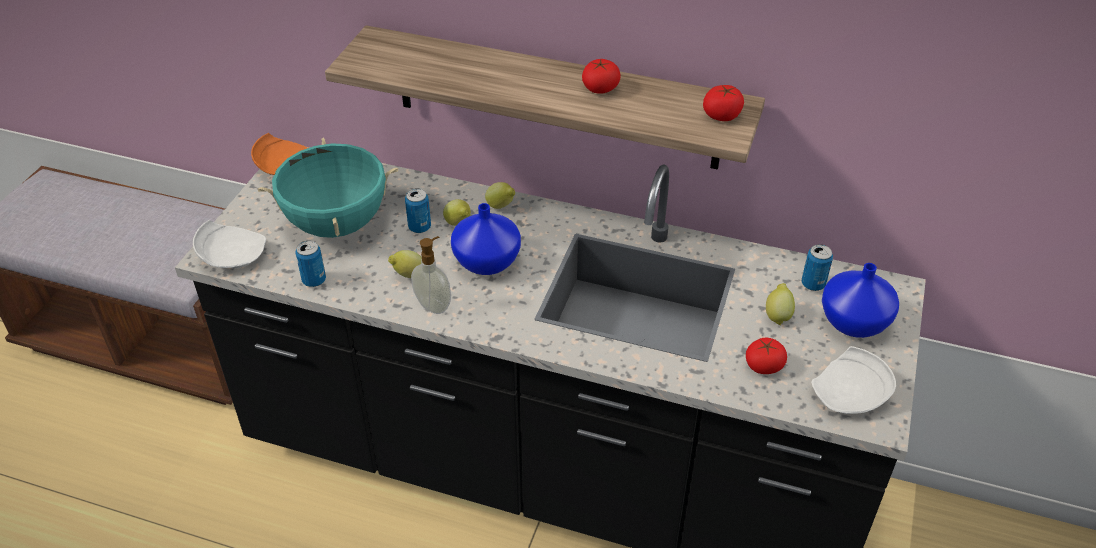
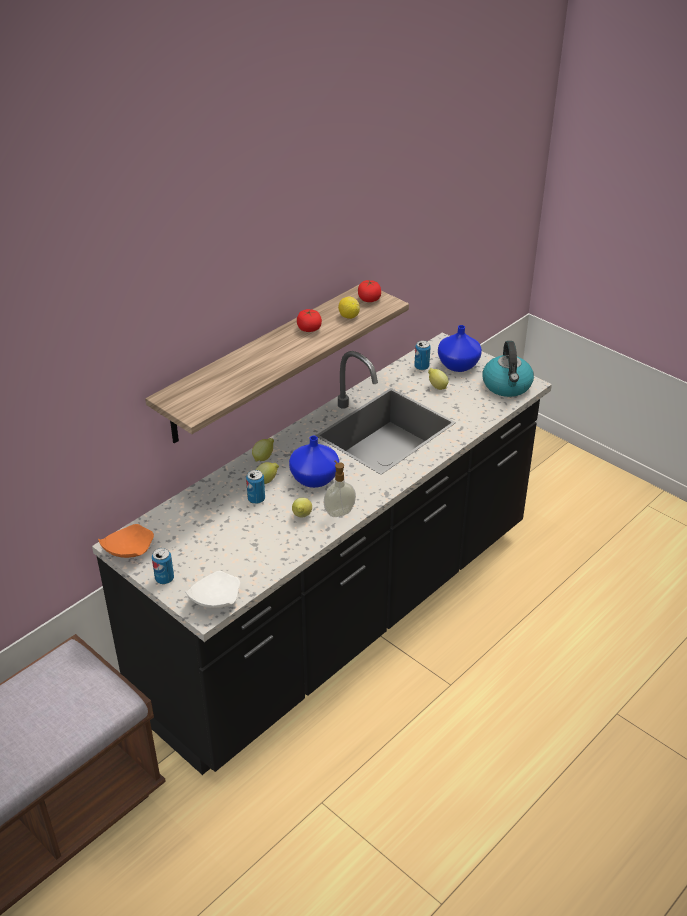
camera: 65 degrees left, 5 degrees down
turquoise cooking pot [258,138,398,238] -> none
can [295,241,326,287] -> can moved to [152,548,174,584]
tomato [746,338,787,374] -> none
white plate [811,346,896,414] -> kettle [483,341,534,397]
none -> lemon [338,297,360,319]

